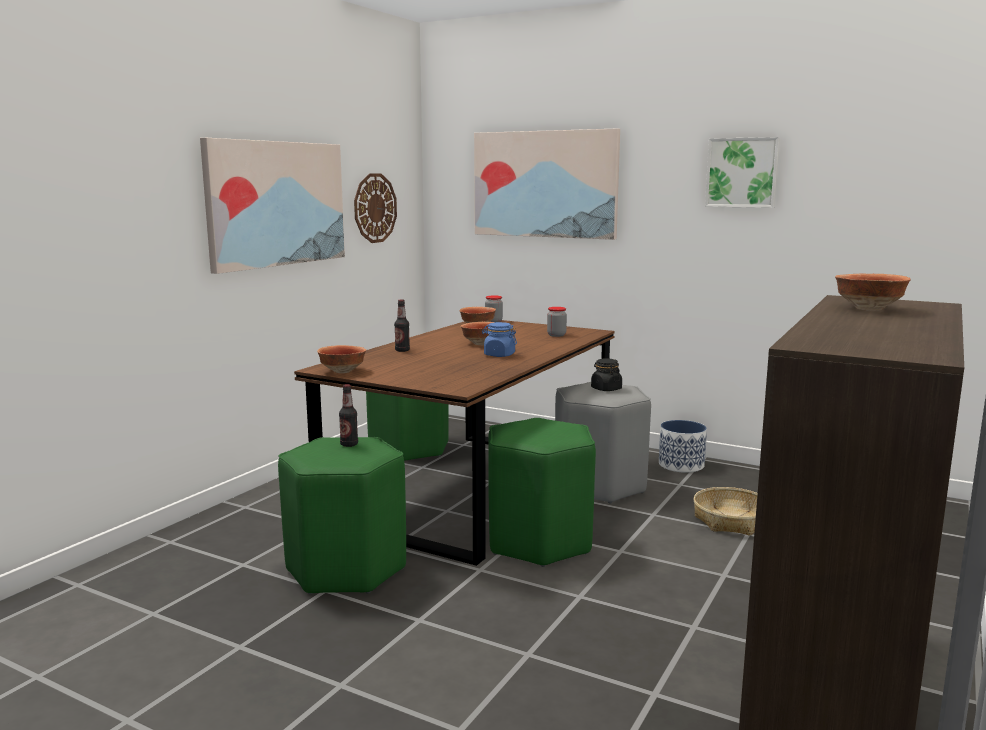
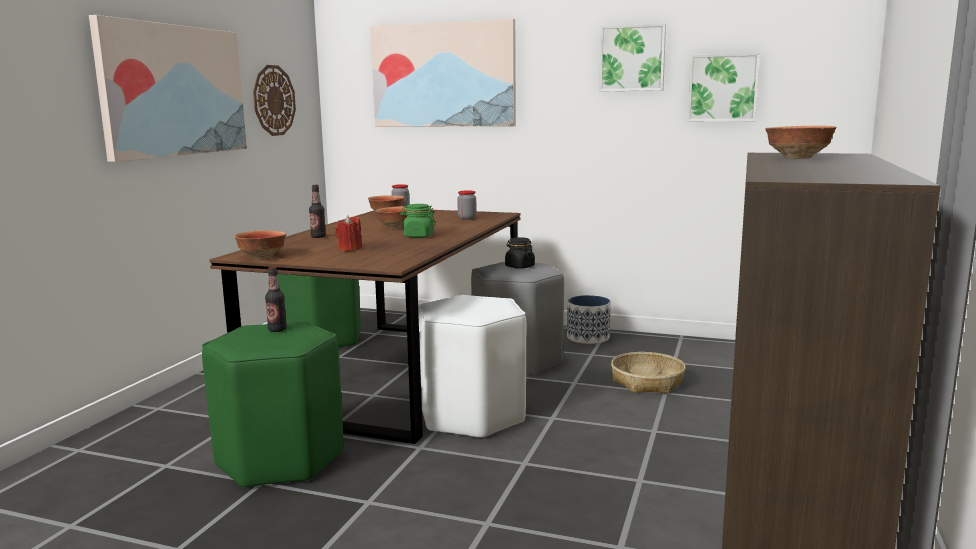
camera: 10 degrees left, 0 degrees up
blue jar [482,322,517,357] -> green jar [400,204,436,238]
green stool [488,418,596,567] -> white stool [418,295,526,439]
none -> red candle [336,215,362,251]
none -> picture [688,53,760,121]

